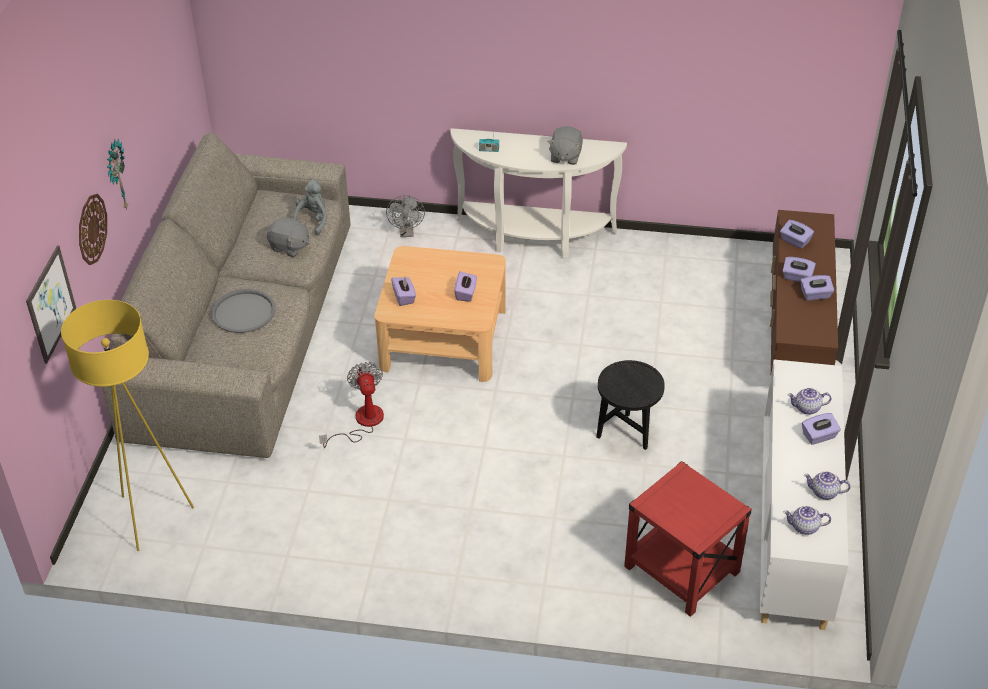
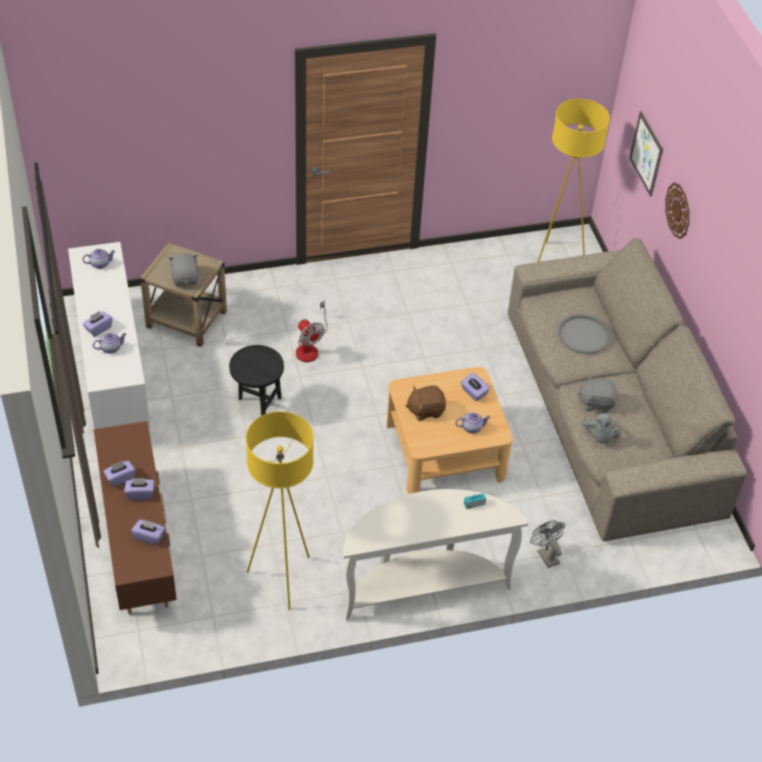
camera: 155 degrees right, 5 degrees up
wall clock [107,139,128,209] -> none
fan [319,362,384,448] -> fan moved to [296,301,327,362]
purple tissue box [454,271,477,302] -> brown plush toy [406,385,446,421]
grey plush toy [548,126,583,165] -> grey plush toy moved to [168,253,199,286]
red side table [624,461,752,617] -> beige side table [140,242,227,347]
teapot [804,471,851,500] -> teapot moved to [455,412,491,433]
none -> yellow floor lamp [246,412,314,610]

